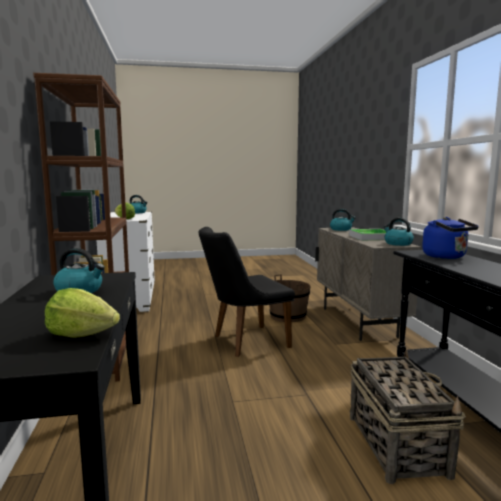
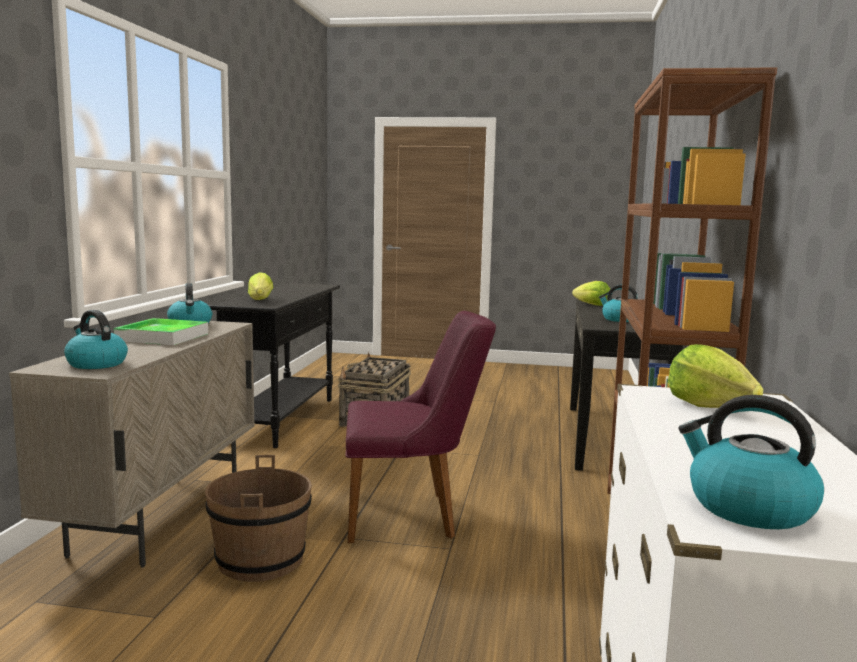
camera: 160 degrees left, 0 degrees up
black chair [199,227,295,357] -> purple chair [345,311,496,543]
blue kettle [422,217,479,259] -> lettuce [248,272,273,300]

